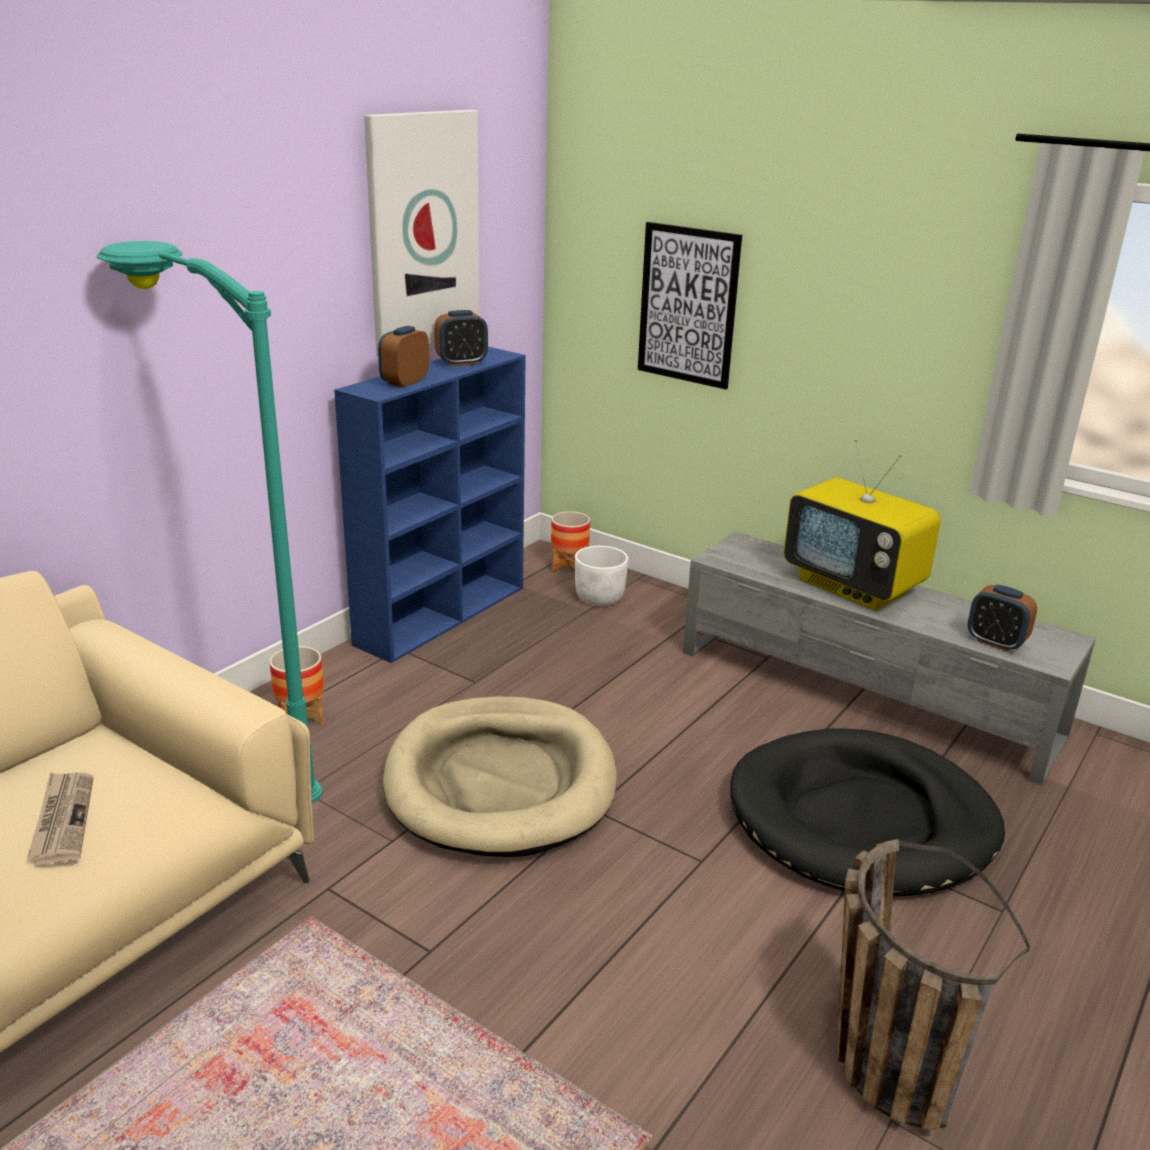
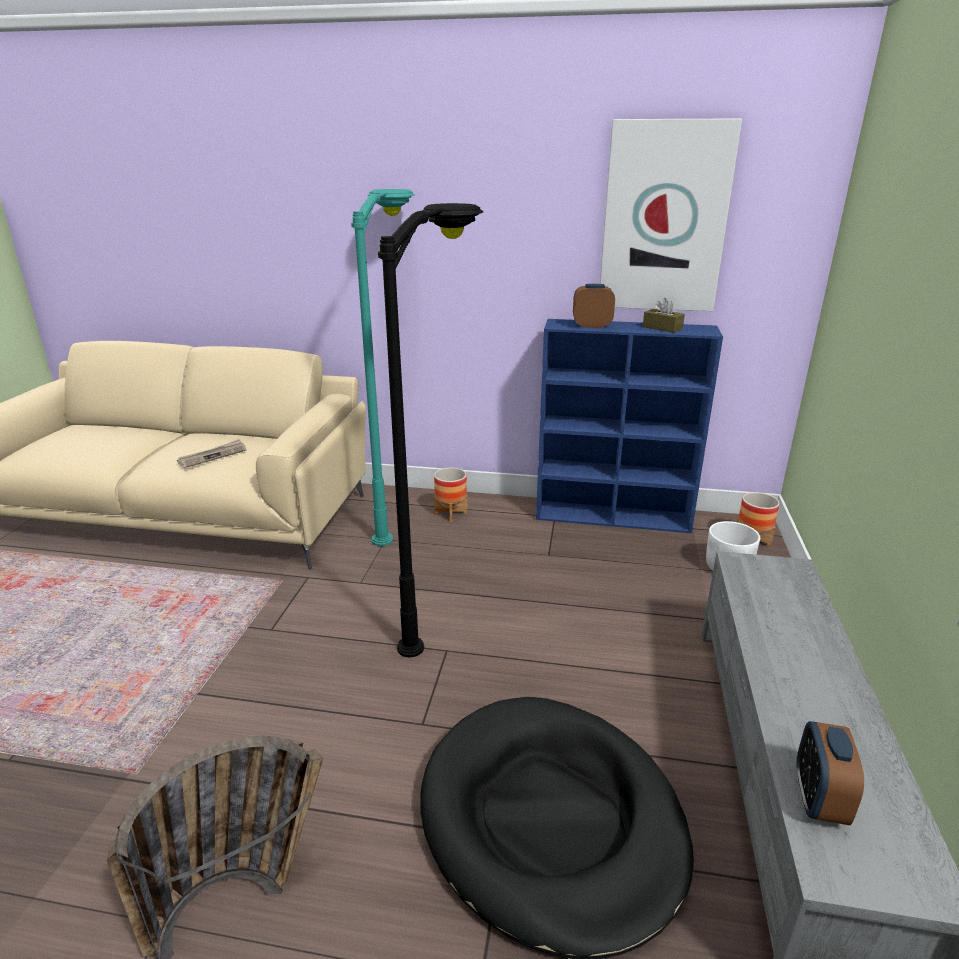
camera: 65 degrees right, 0 degrees up
beige dog bed [383,696,617,857] -> black floor lamp [378,203,483,657]
alarm clock [434,310,488,366] -> brown tissue box [643,298,685,333]
picture [638,222,742,389] -> none
television [784,439,941,611] -> none

